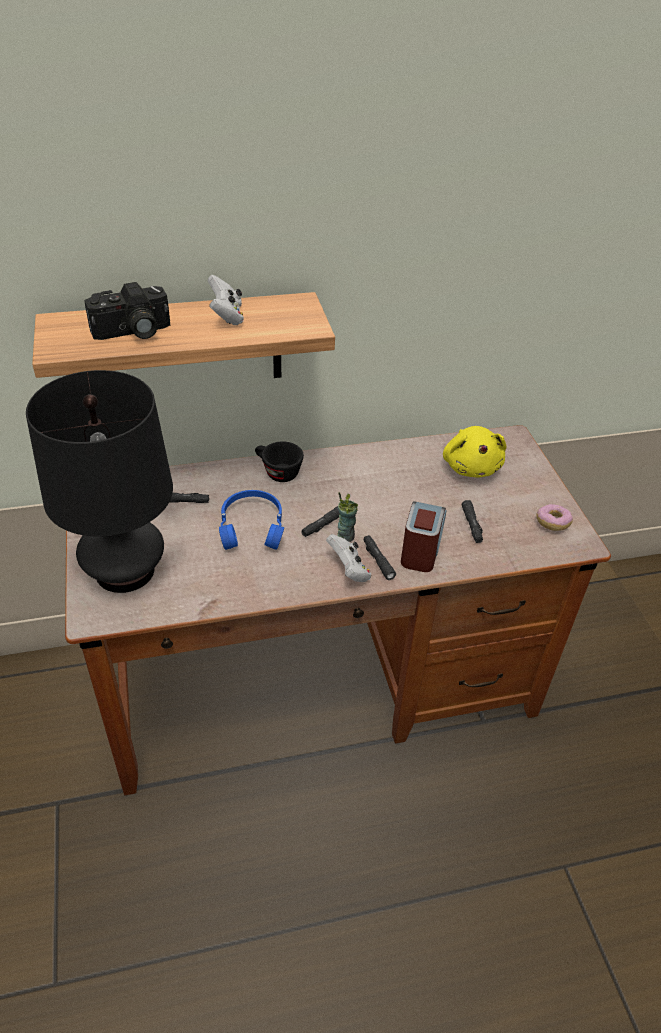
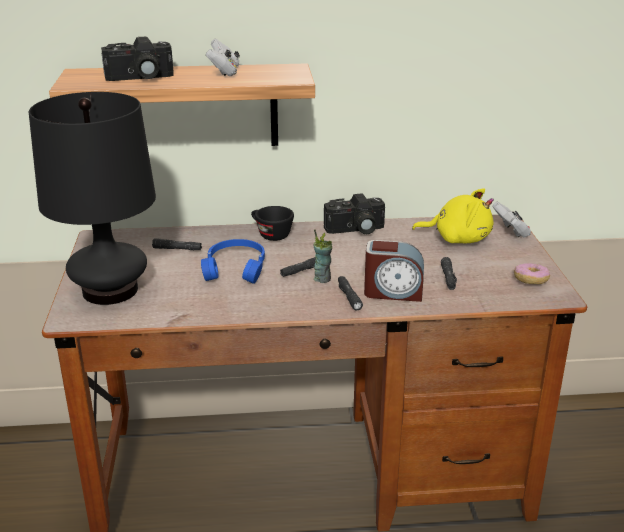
camera: 10 degrees right, 15 degrees down
white game controller [326,534,371,582] -> white game controller moved to [492,202,531,237]
alarm clock [401,501,446,572] -> alarm clock turned 75 degrees clockwise [364,240,424,302]
yellow plush toy [443,426,507,477] -> yellow plush toy turned 75 degrees counterclockwise [412,188,494,243]
none -> camera [324,193,385,234]

